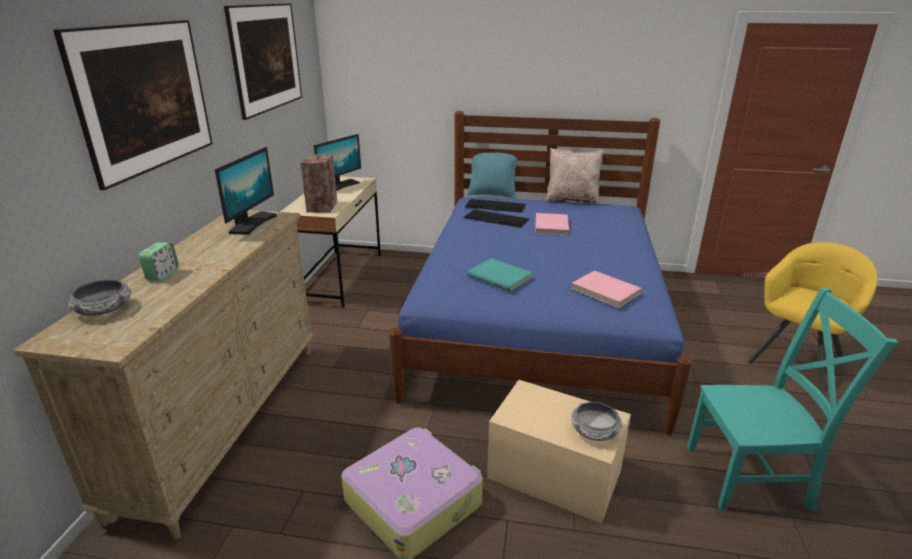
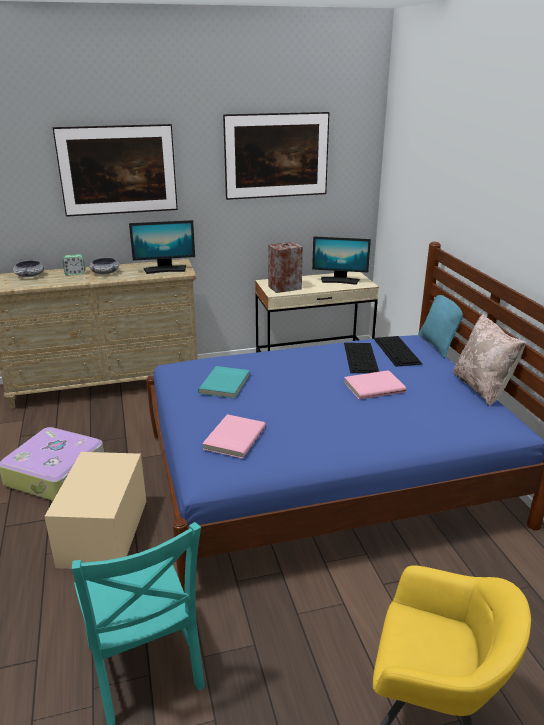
camera: 65 degrees right, 0 degrees up
bowl [571,402,622,441] -> bowl moved to [90,258,120,274]

